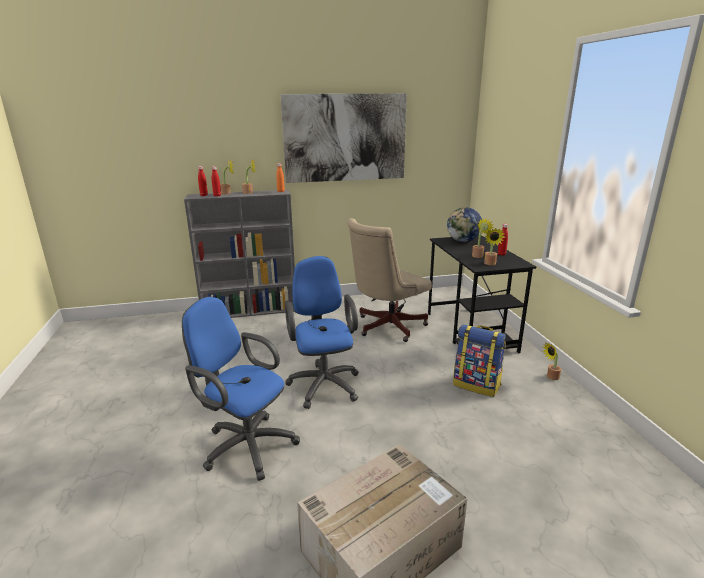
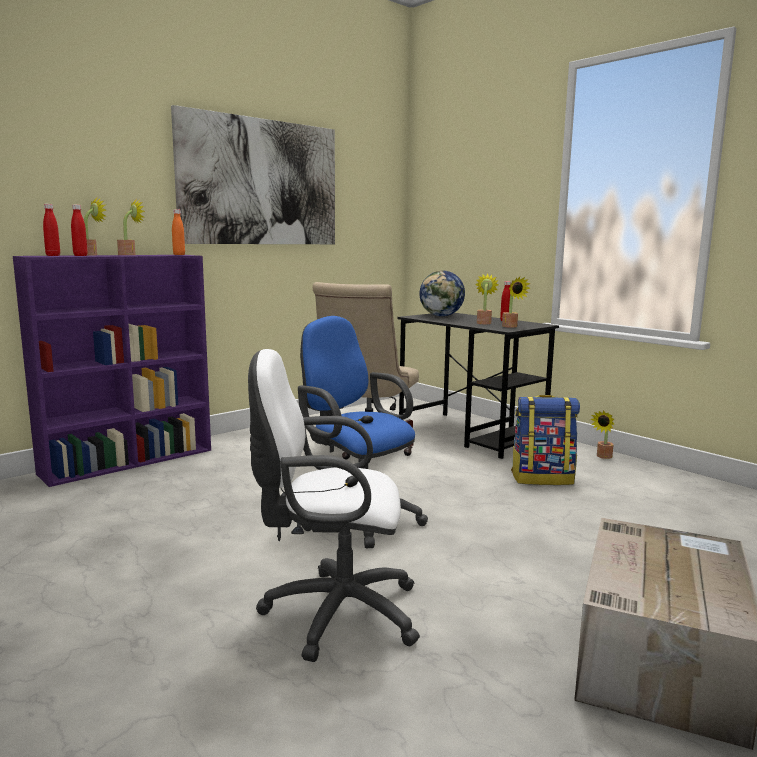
camera: 30 degrees left, 10 degrees down
blue office chair [182,297,300,481] -> white office chair [248,349,420,662]
grey bookcase [184,190,295,318] -> purple bookcase [13,255,211,487]

